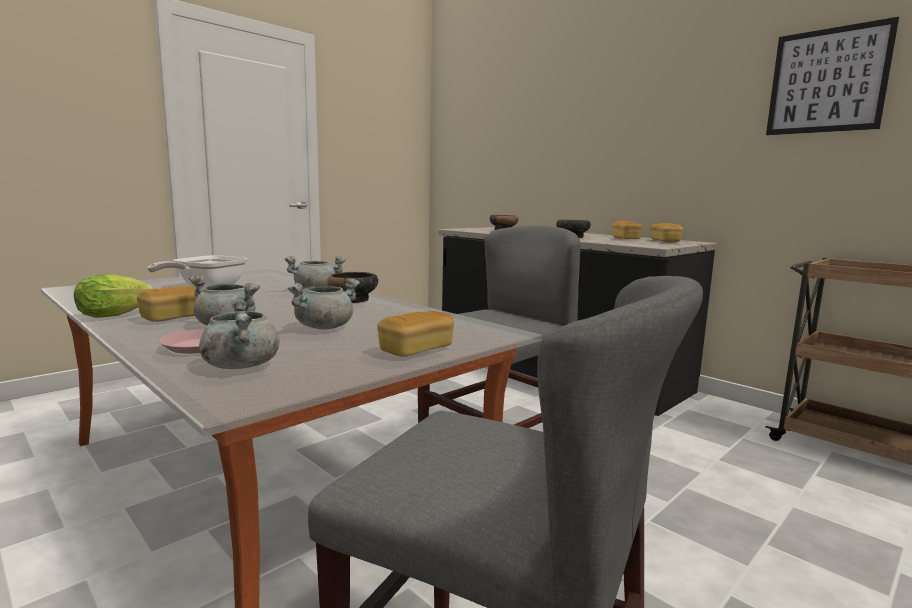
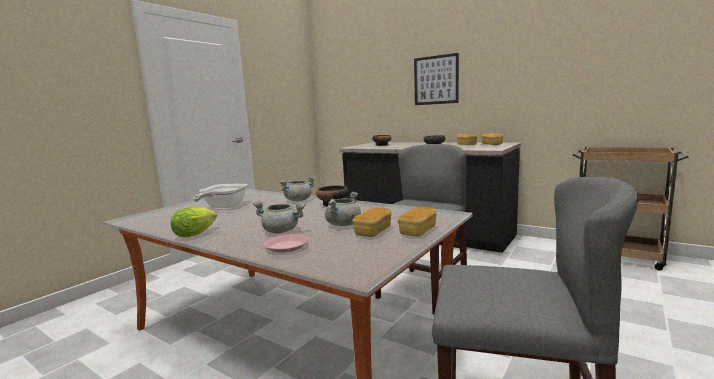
camera: 10 degrees left, 0 degrees up
bread [137,286,197,322] -> bread moved to [352,208,391,237]
grey cooking pot [199,298,280,369] -> none
picture [766,17,899,135] -> picture moved to [414,53,459,105]

